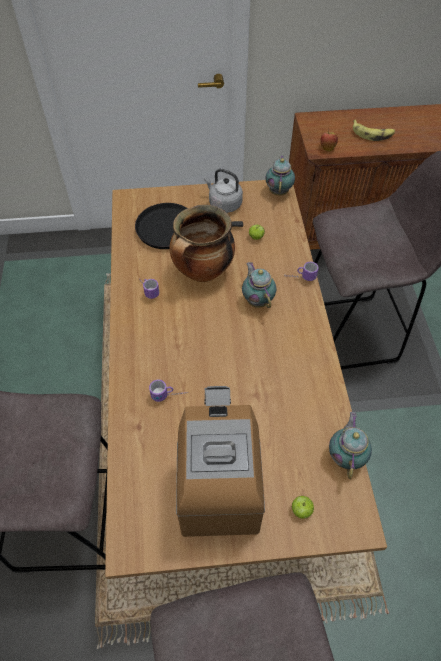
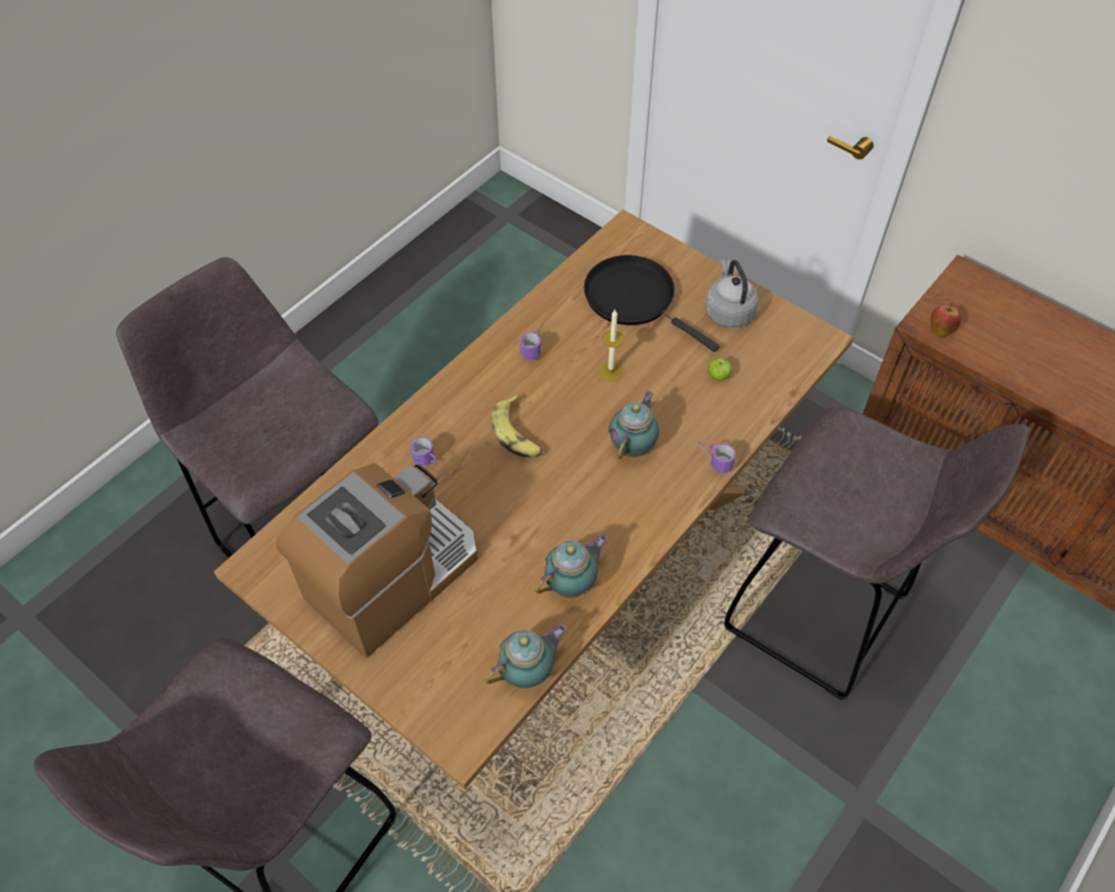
camera: 45 degrees right, 0 degrees up
cooking pot [169,205,235,282] -> candle [599,310,624,381]
teapot [265,156,295,195] -> teapot moved to [536,535,608,598]
apple [292,496,314,519] -> none
banana [353,119,395,141] -> banana moved to [492,395,543,457]

